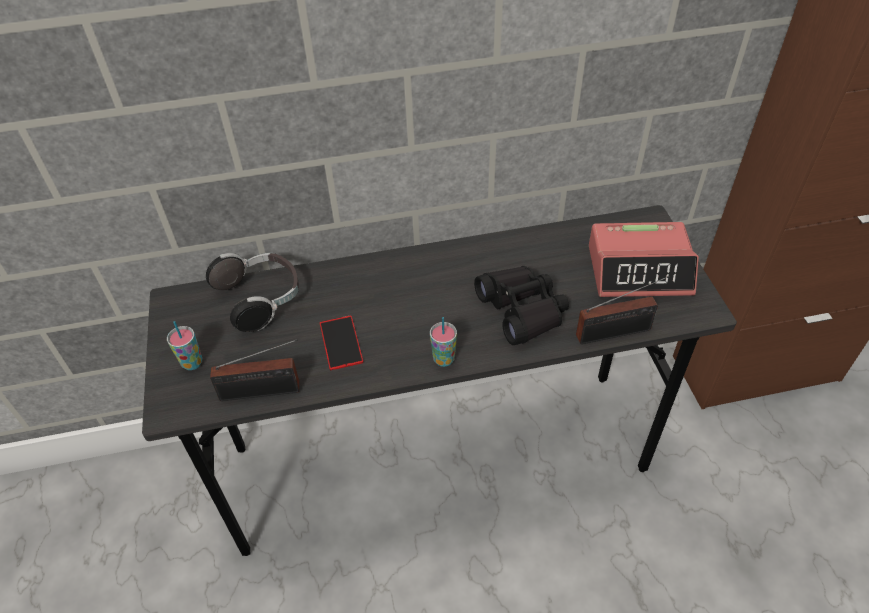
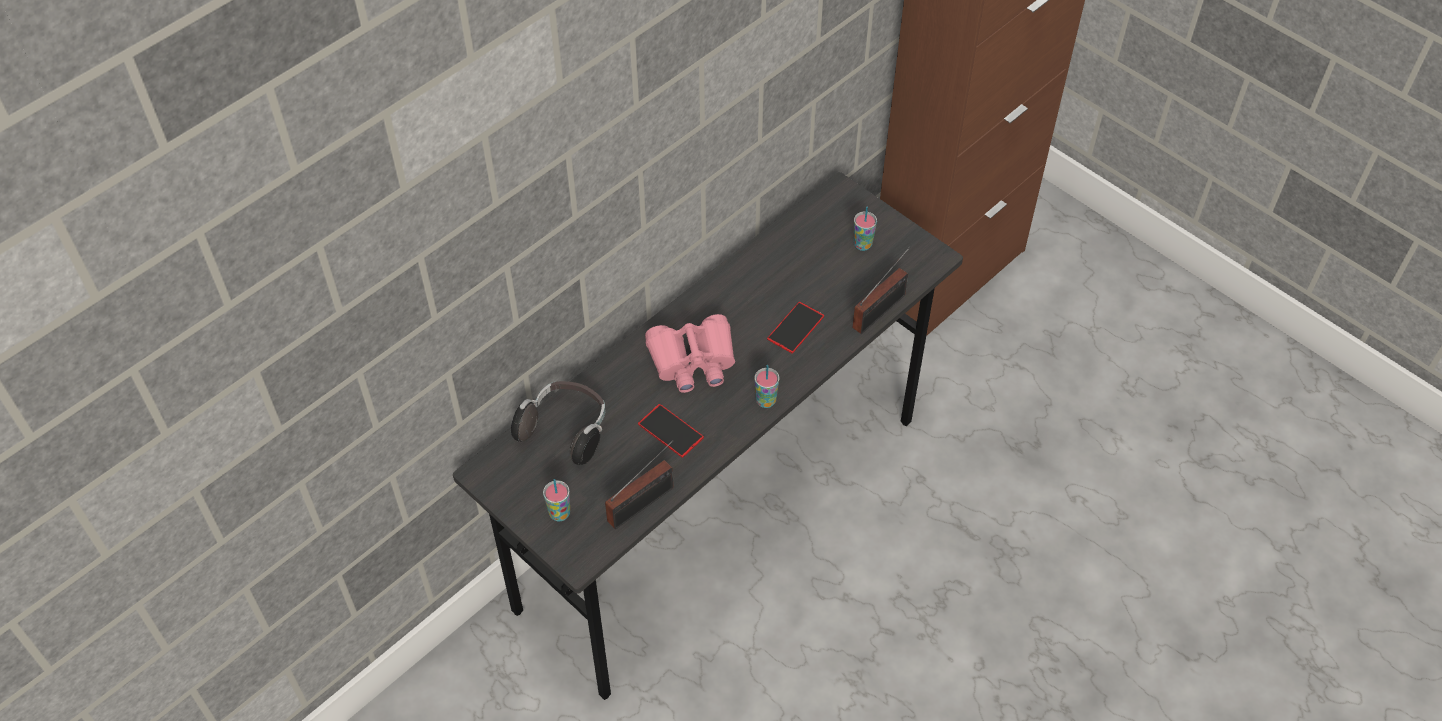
camera: 35 degrees left, 5 degrees up
black binoculars [474,266,569,345] -> phone [767,302,824,353]
alarm clock [589,222,699,297] -> cup [854,207,877,251]
none -> pink binoculars [645,314,735,393]

